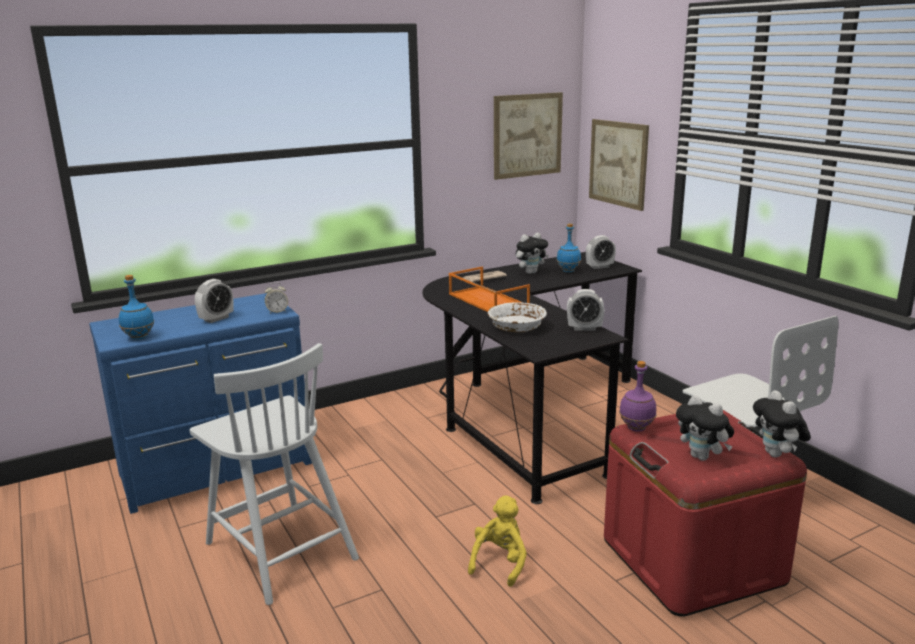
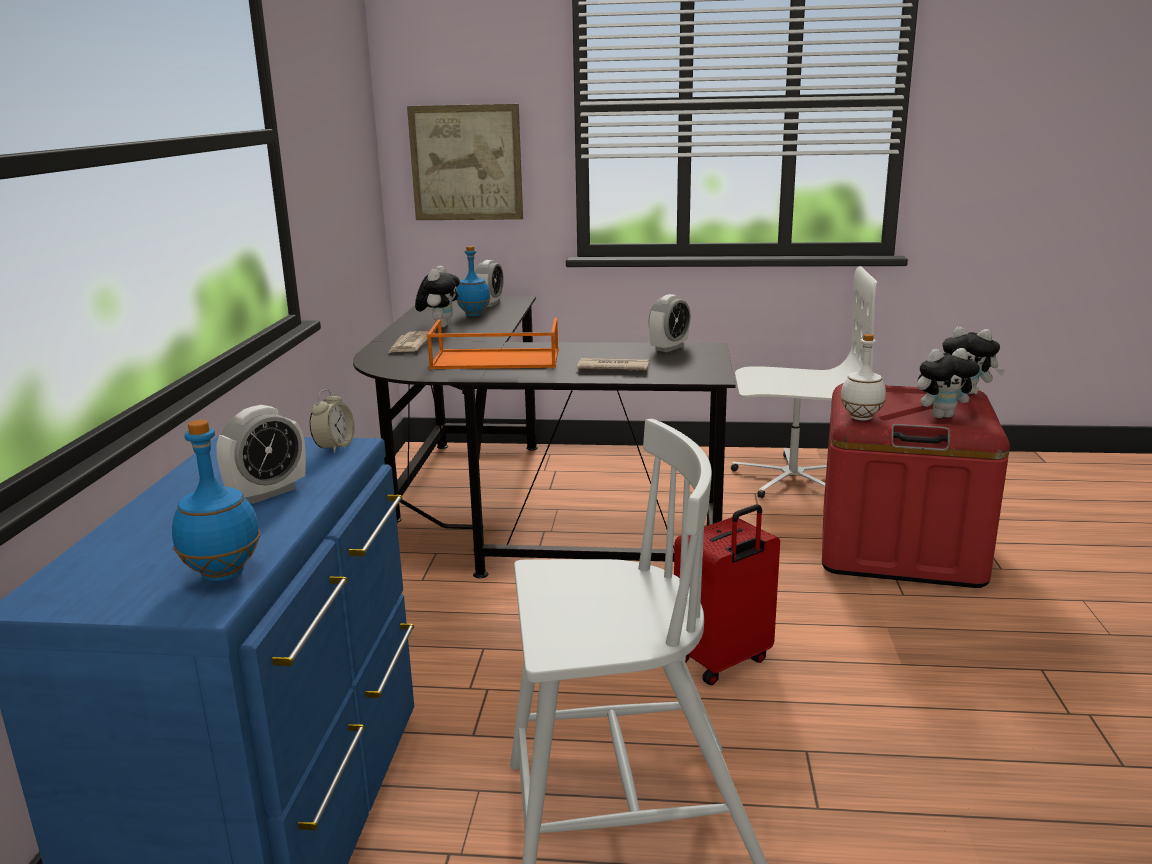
camera: 55 degrees left, 0 degrees up
alarm clock [195,279,234,323] -> alarm clock turned 60 degrees clockwise [216,405,306,504]
yellow plush toy [468,496,527,587] -> none
white bowl [488,302,547,332] -> newspaper [577,358,649,370]
picture [494,92,563,180] -> none
purple bottle [619,361,656,432] -> white bottle [841,334,886,421]
none -> red suitcase [674,504,780,685]

